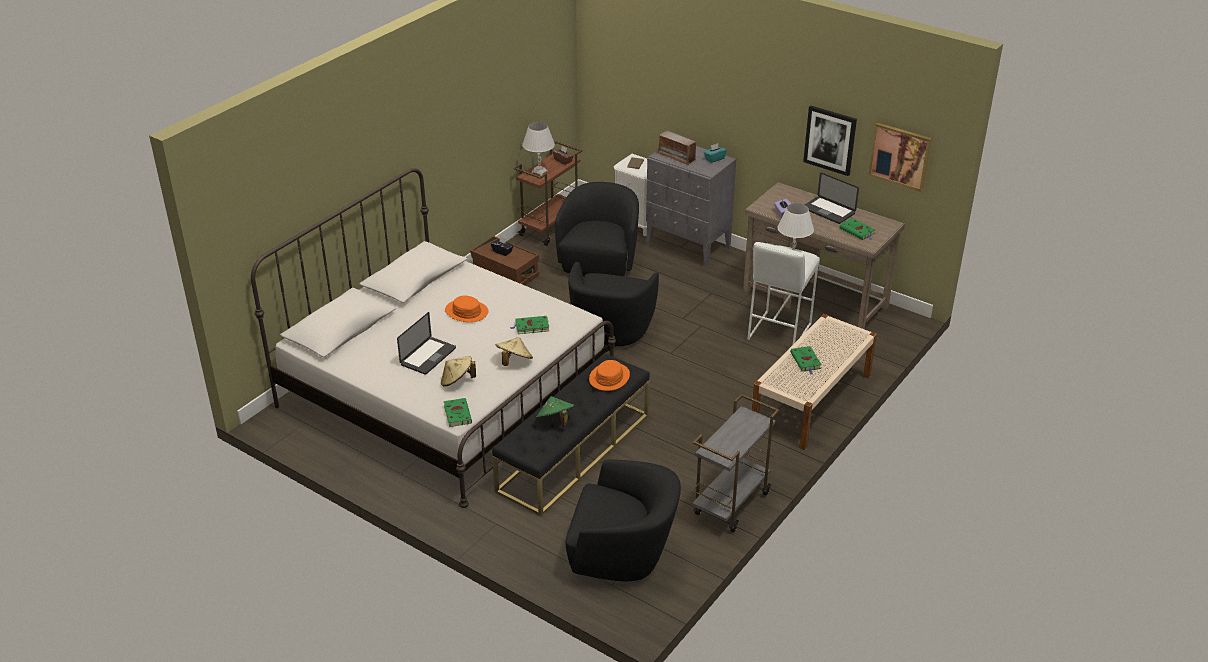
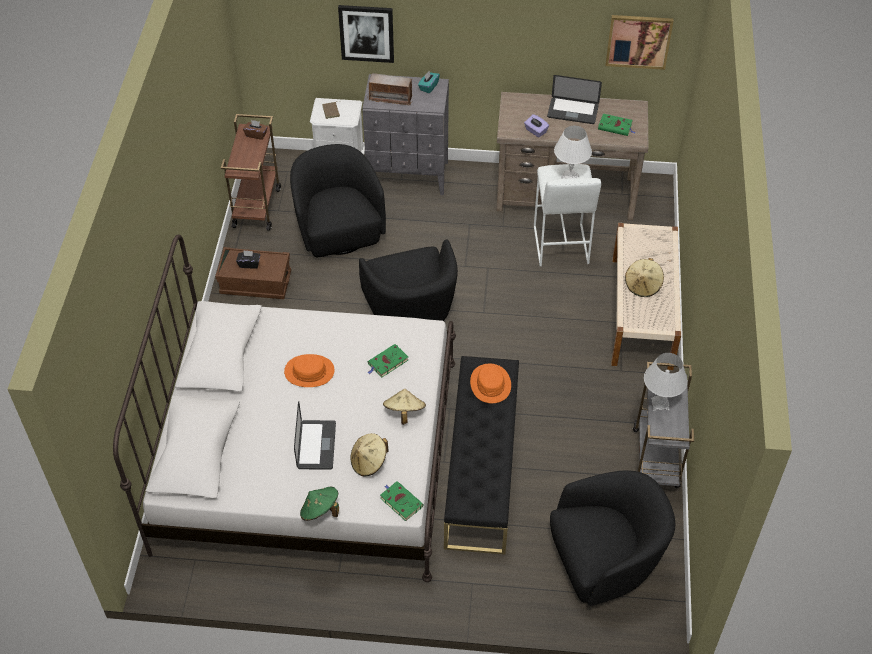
camera: 30 degrees left, 15 degrees up
white table lamp [522,122,555,175] -> white table lamp moved to [644,353,688,411]
green hat [536,396,575,427] -> green hat moved to [300,486,339,521]
green book [790,346,822,375] -> beige hat [625,258,664,297]
picture [803,105,857,176] -> picture moved to [338,5,394,63]

